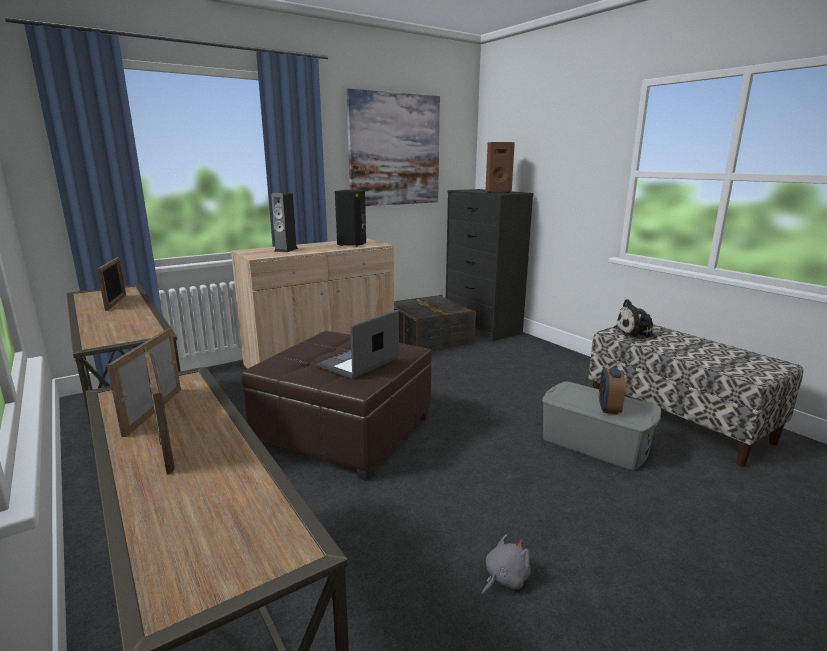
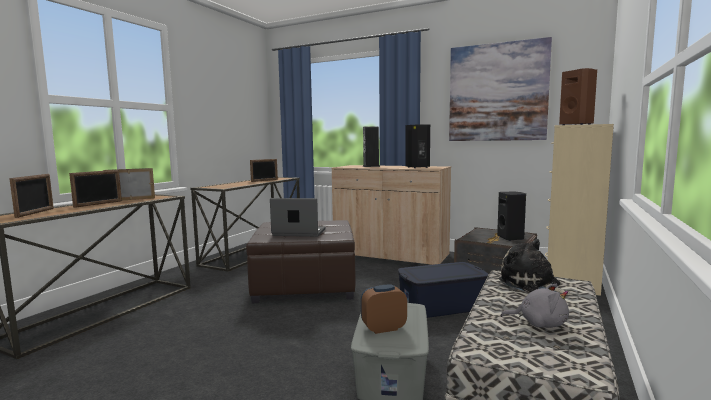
camera: 60 degrees right, 10 degrees down
black dresser [446,189,534,341] -> beige dresser [545,124,614,296]
grey plush toy [481,534,531,596] -> grey plush toy moved to [501,284,569,328]
none -> picture frame [9,174,54,218]
none -> blue storage box [398,262,489,318]
none -> black speaker [497,192,526,241]

